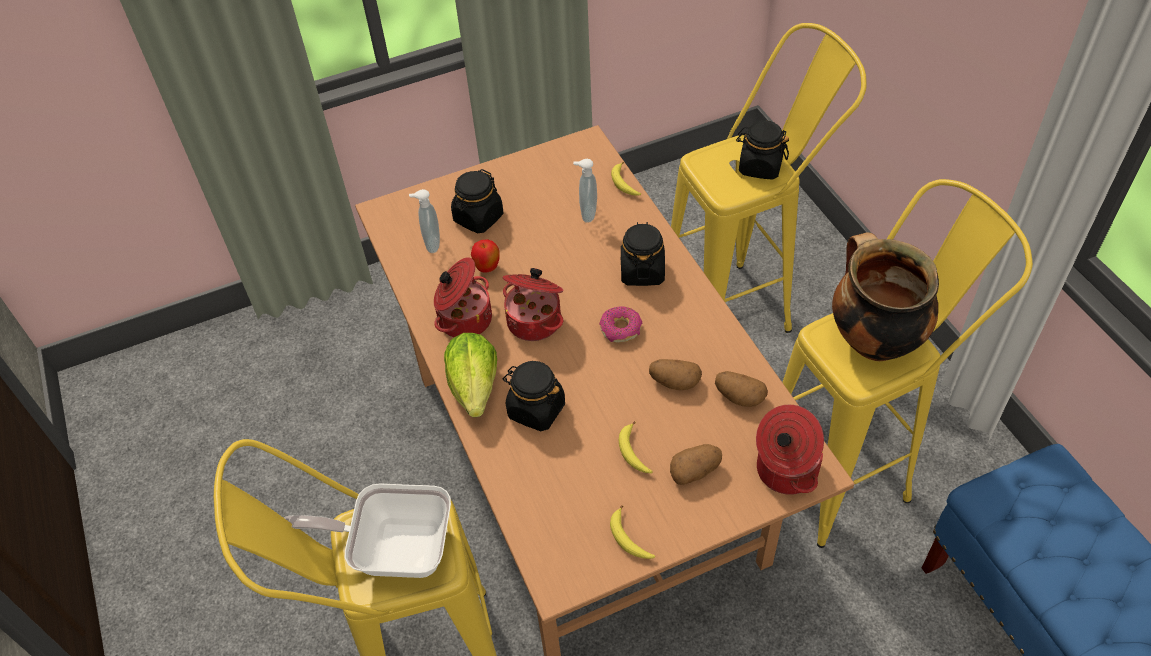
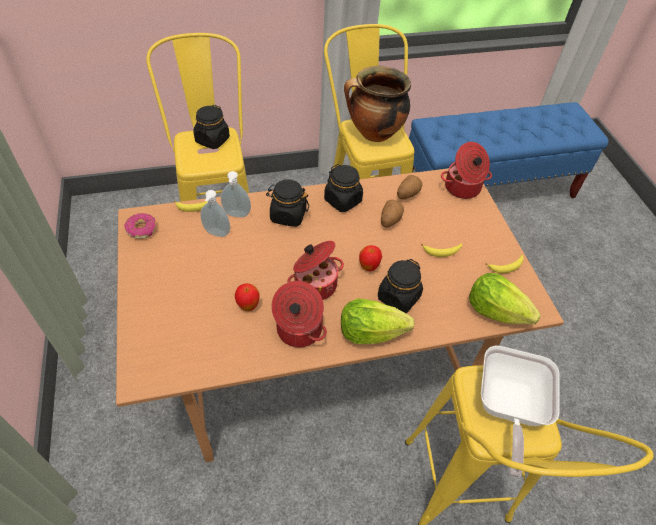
camera: 85 degrees left, 0 degrees up
soap dispenser [409,189,440,253] -> soap dispenser moved to [221,171,251,217]
black jar [451,169,503,233] -> black jar moved to [324,164,363,212]
donut [599,306,643,343] -> donut moved to [124,213,156,239]
potato [670,444,722,485] -> none
none -> apple [359,245,382,271]
none -> lettuce [469,273,541,324]

